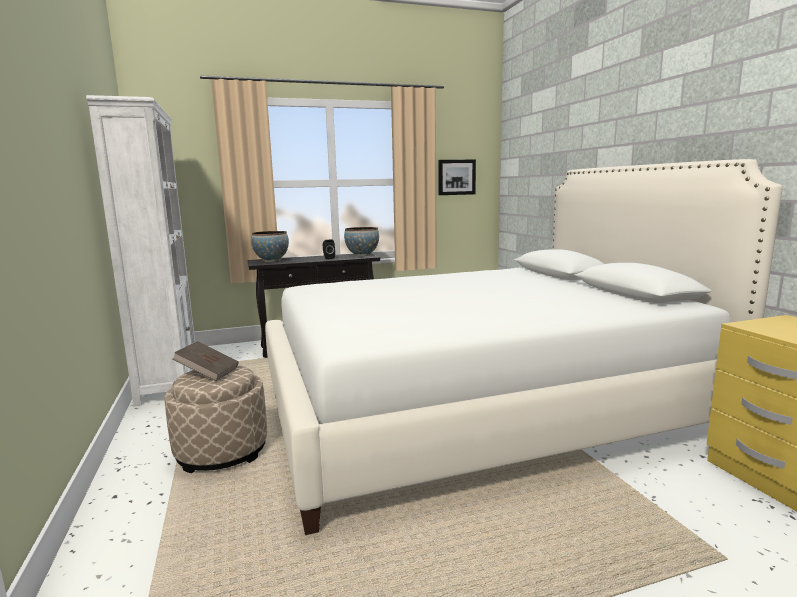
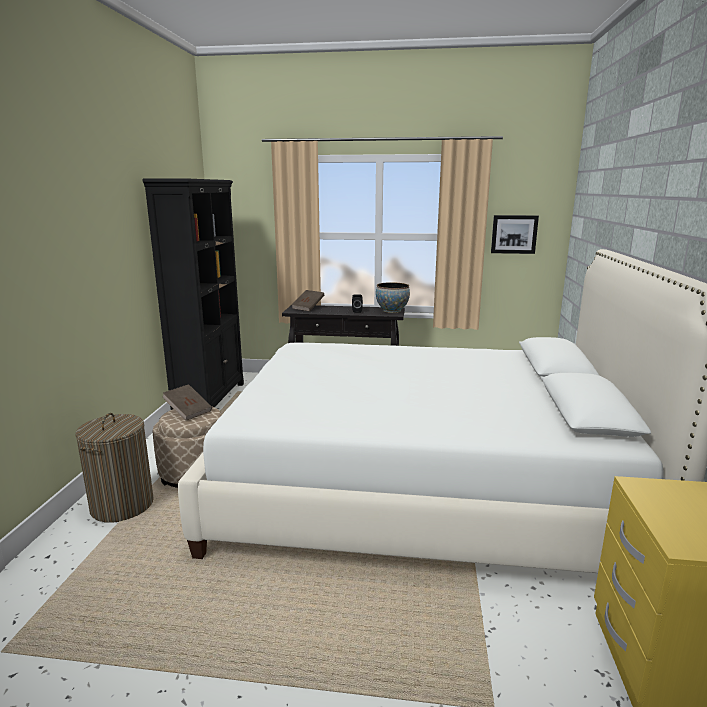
camera: 25 degrees right, 5 degrees up
white bookcase [86,95,195,407] -> black bookcase [142,178,244,410]
bowl [251,231,289,262] -> brown book [292,290,324,311]
none -> laundry basket [75,413,154,523]

